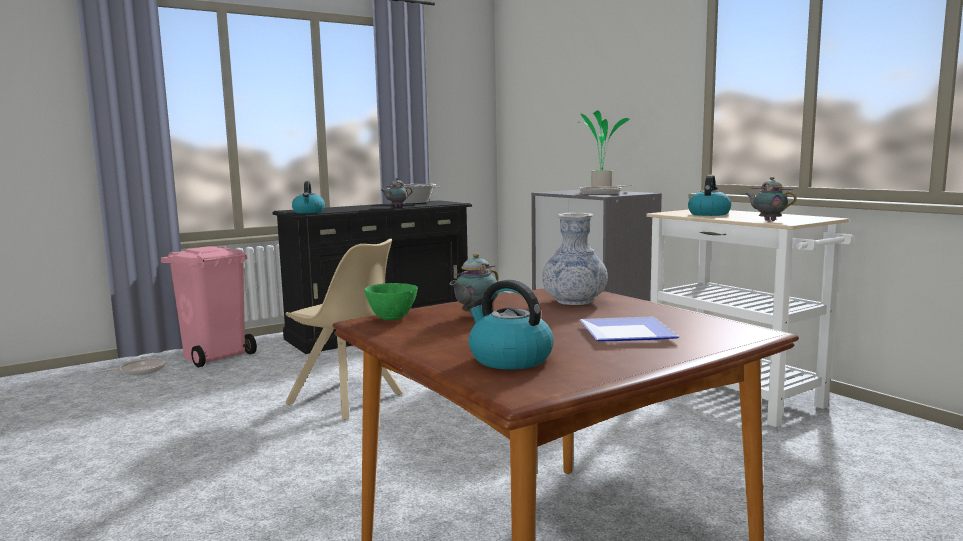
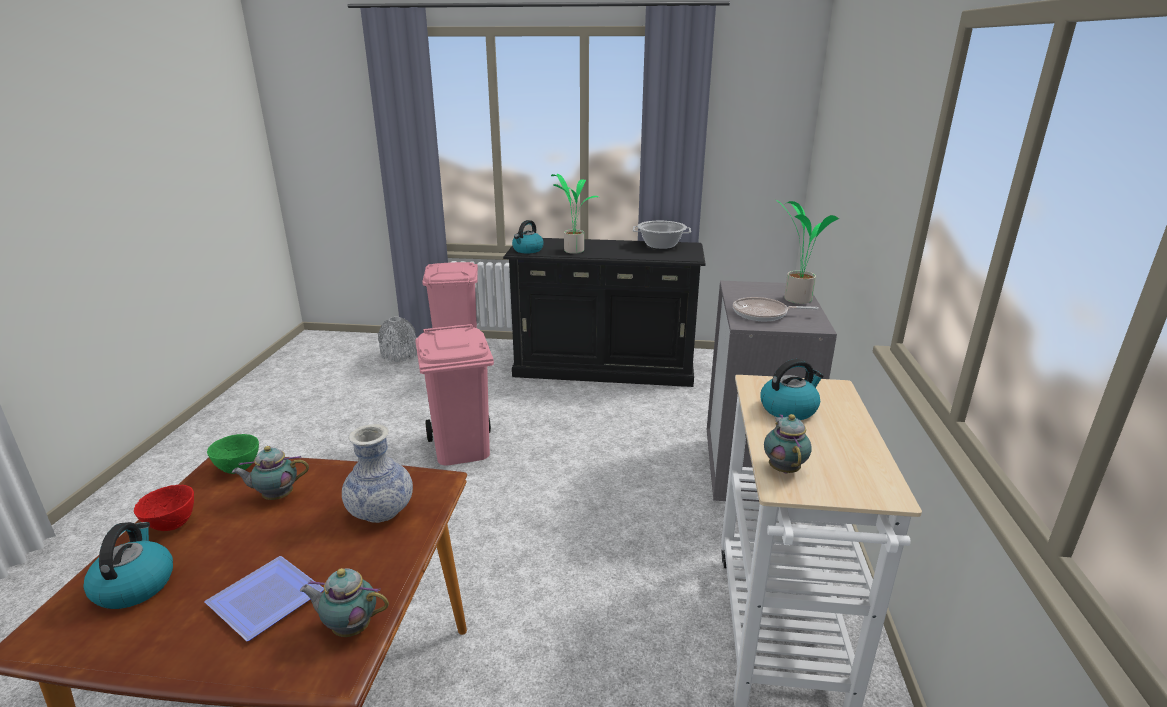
camera: 40 degrees right, 15 degrees up
frying pan [93,358,166,376] -> grey vase [378,317,417,362]
beige chair [285,239,403,420] -> pink trash can [415,324,494,466]
teapot [381,178,412,207] -> teapot moved to [300,568,389,637]
none -> red bowl [134,485,194,531]
none -> potted plant [551,174,599,254]

